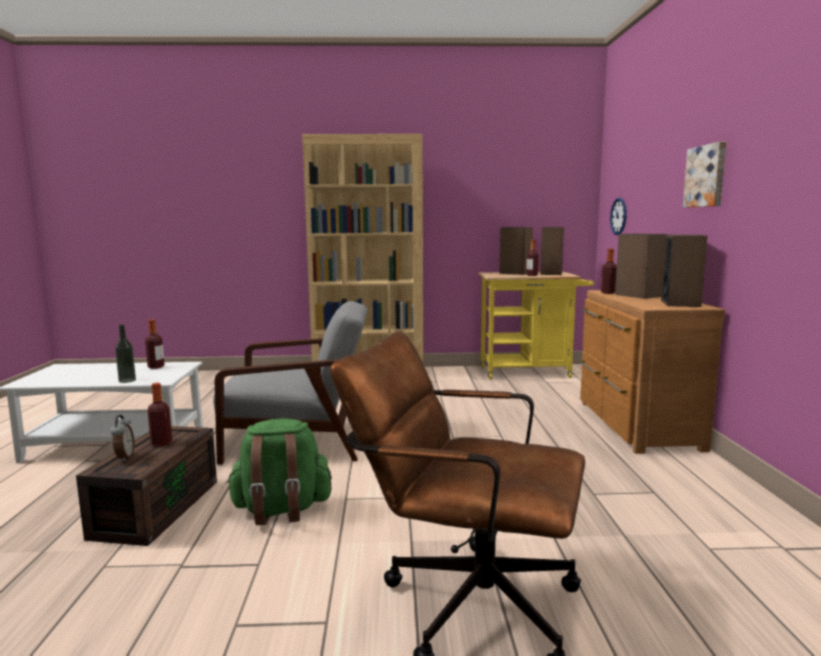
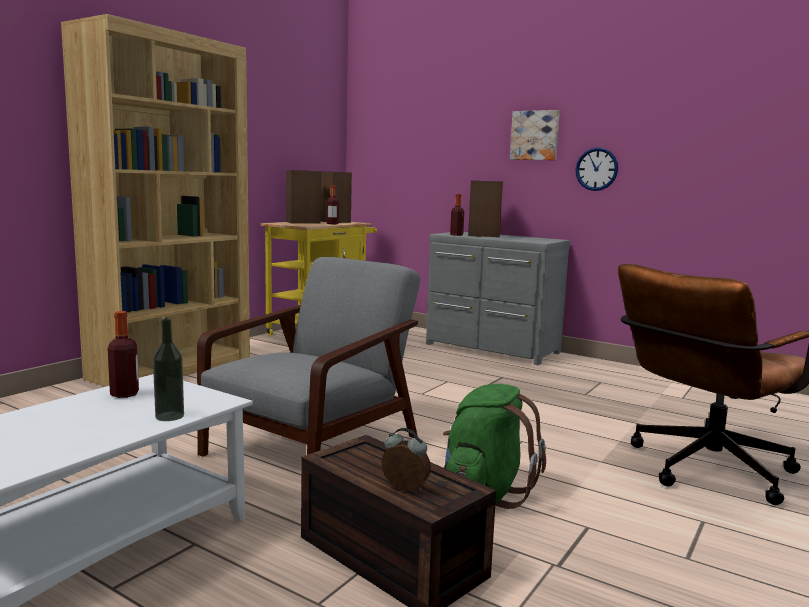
camera: 55 degrees left, 0 degrees up
bottle [147,383,172,447] -> none
brown dresser [580,290,725,454] -> grey dresser [426,232,570,365]
wall clock [610,198,626,235] -> wall clock moved to [575,147,618,191]
speaker [661,235,707,307] -> none

